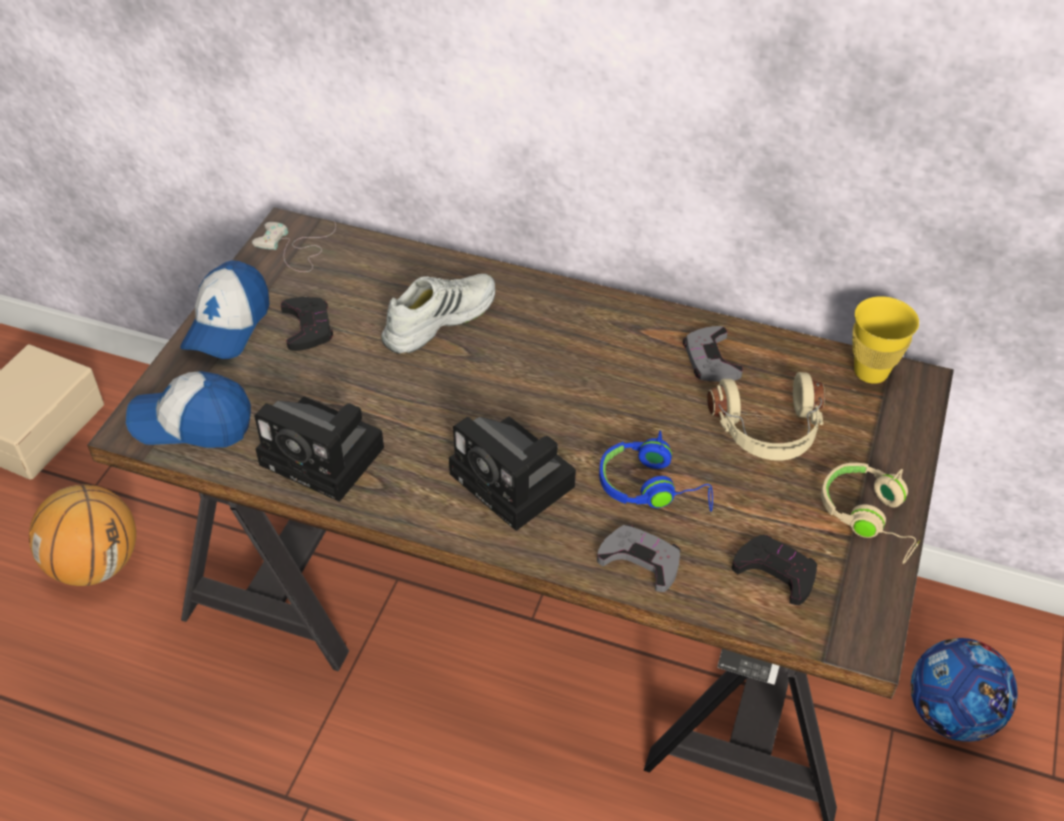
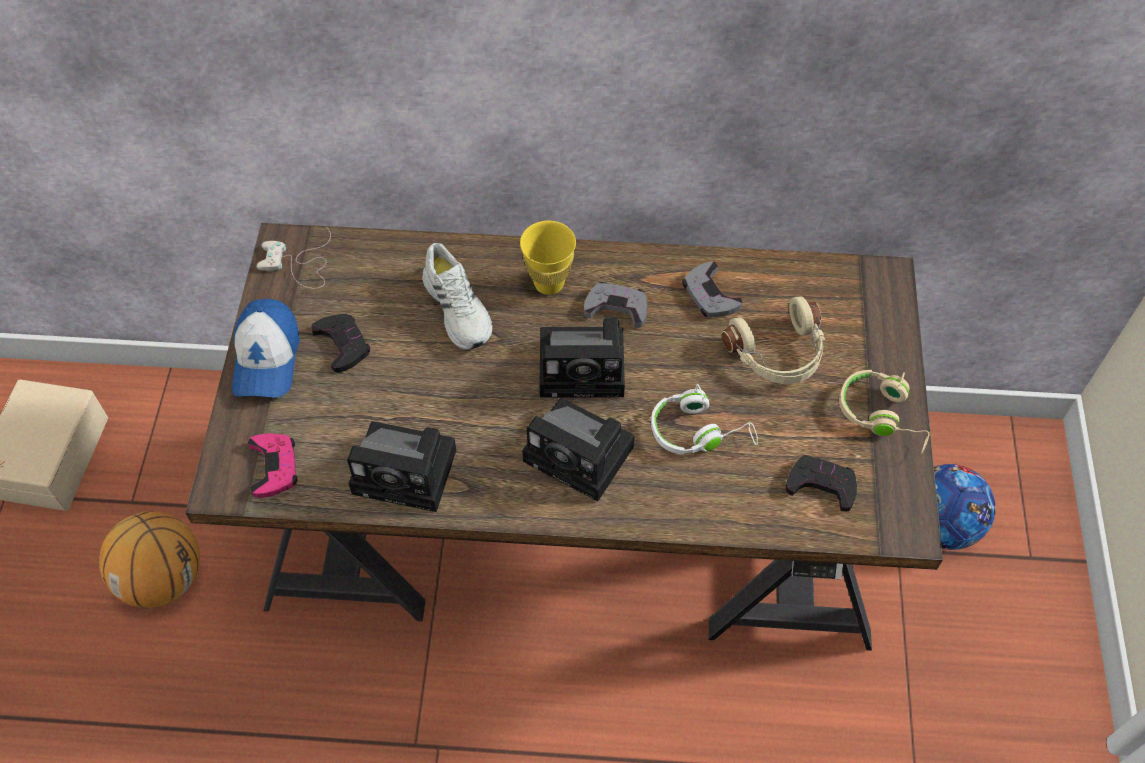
camera: 15 degrees left, 10 degrees up
cap [126,371,251,448] -> pink game controller [248,433,297,498]
white shoe [381,274,496,354] -> white shoe turned 120 degrees clockwise [422,243,492,350]
grey game controller [597,525,681,592] -> grey game controller moved to [584,282,647,328]
blue headphones [599,431,713,512] -> white headphones [651,384,758,455]
yellow cup [853,296,919,384] -> yellow cup moved to [520,221,576,295]
none -> camera [539,317,625,397]

